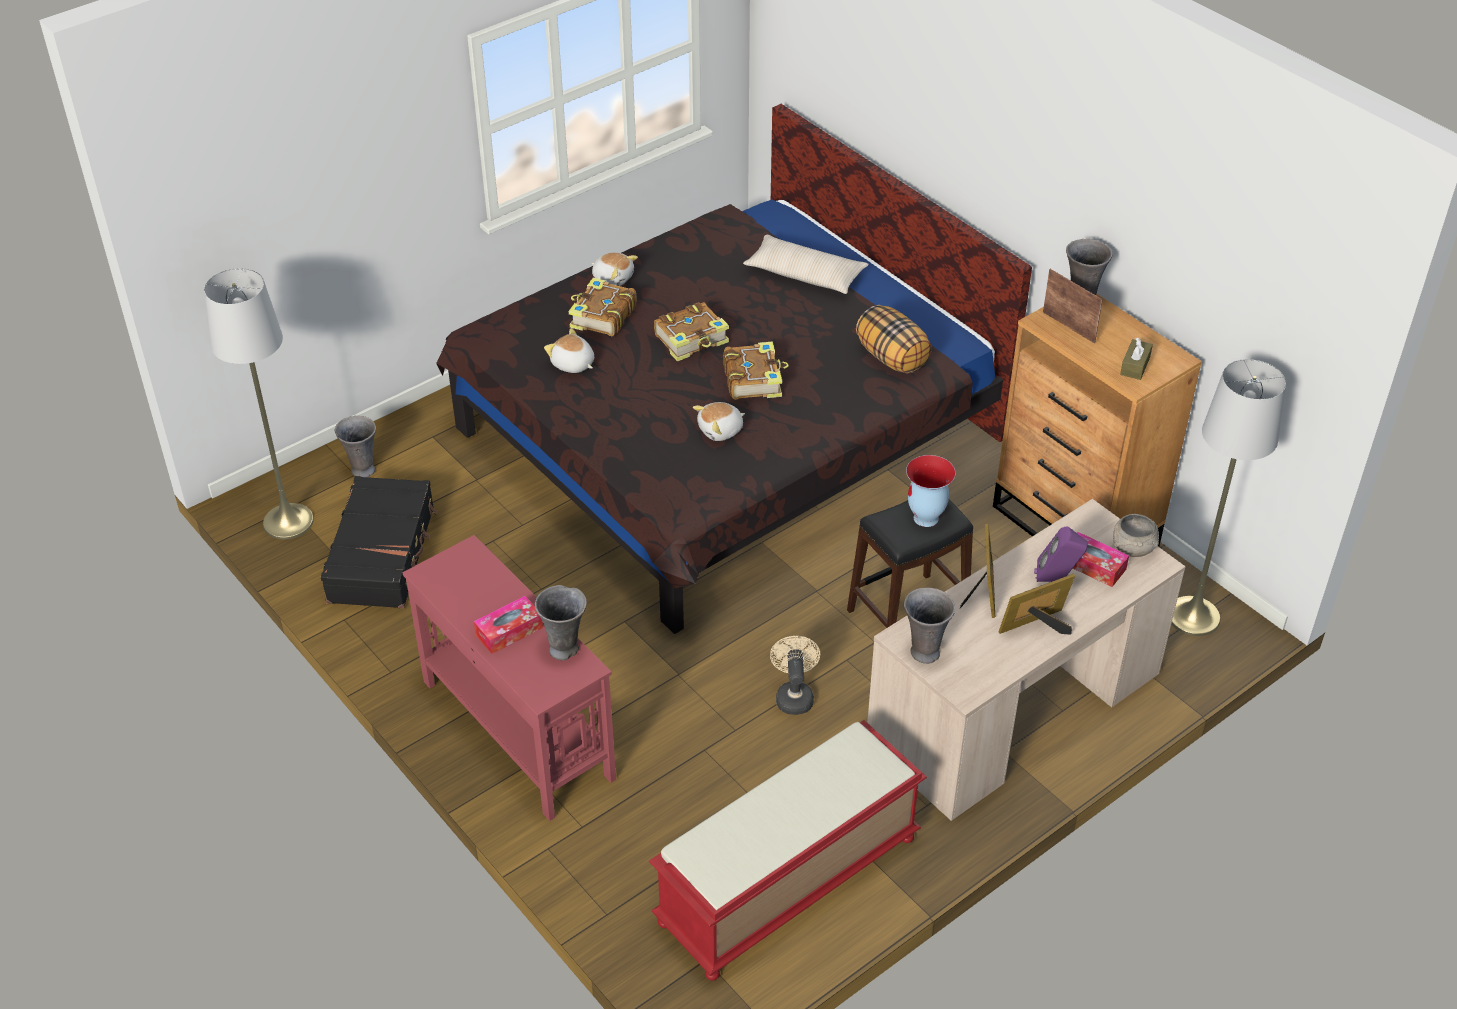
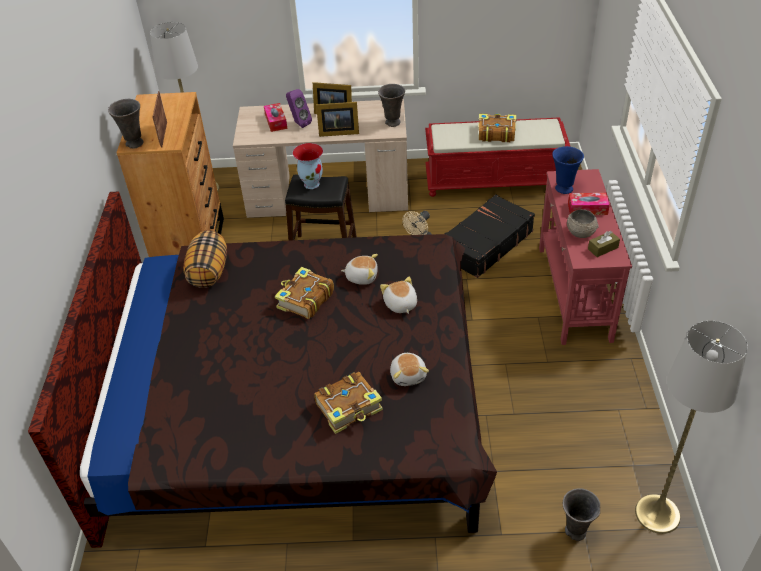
camera: 140 degrees left, 0 degrees up
black suitcase [321,476,437,608] -> black suitcase moved to [445,194,535,278]
grey vase [535,585,587,660] -> blue vase [552,146,584,194]
plush toy [591,252,638,286] -> plush toy moved to [380,277,417,314]
book [654,302,729,361] -> book moved to [478,114,516,142]
beige pillow [743,235,869,294] -> none
picture frame [960,524,995,618] -> picture frame turned 135 degrees counterclockwise [316,102,359,137]
grey bowl [1113,514,1159,557] -> grey bowl moved to [567,209,598,238]
brown tissue box [1120,338,1153,380] -> brown tissue box moved to [588,231,620,257]

